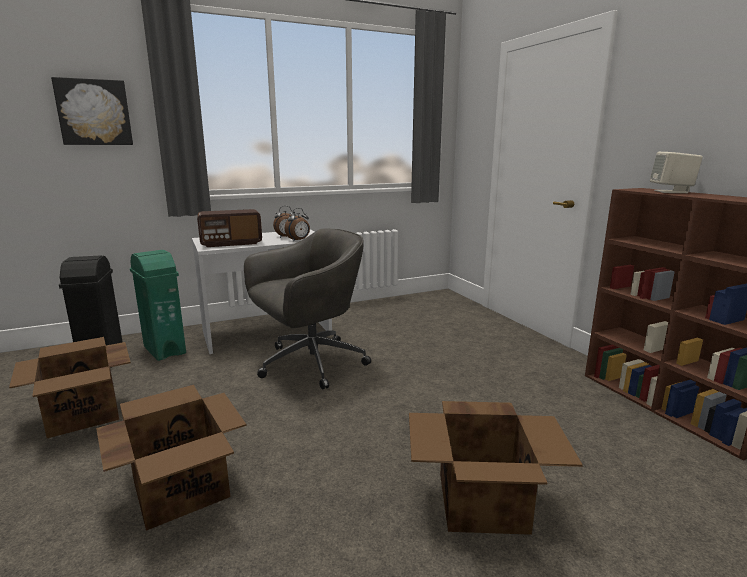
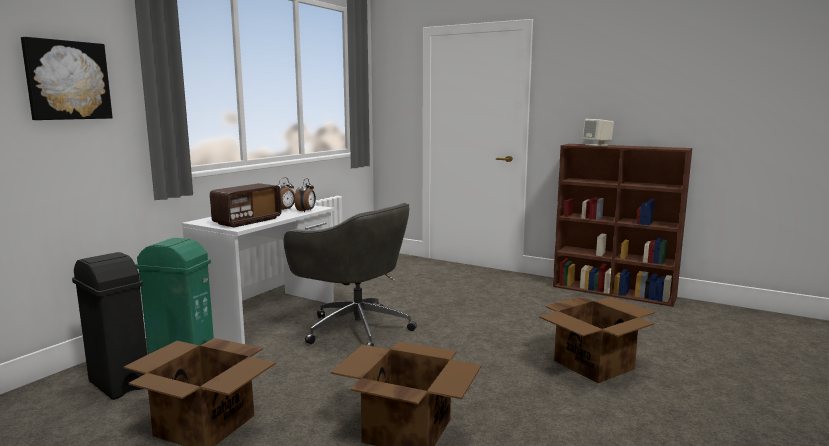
camera: 35 degrees left, 5 degrees down
grey office chair [244,229,371,390] -> grey office chair turned 105 degrees clockwise [284,203,417,346]

